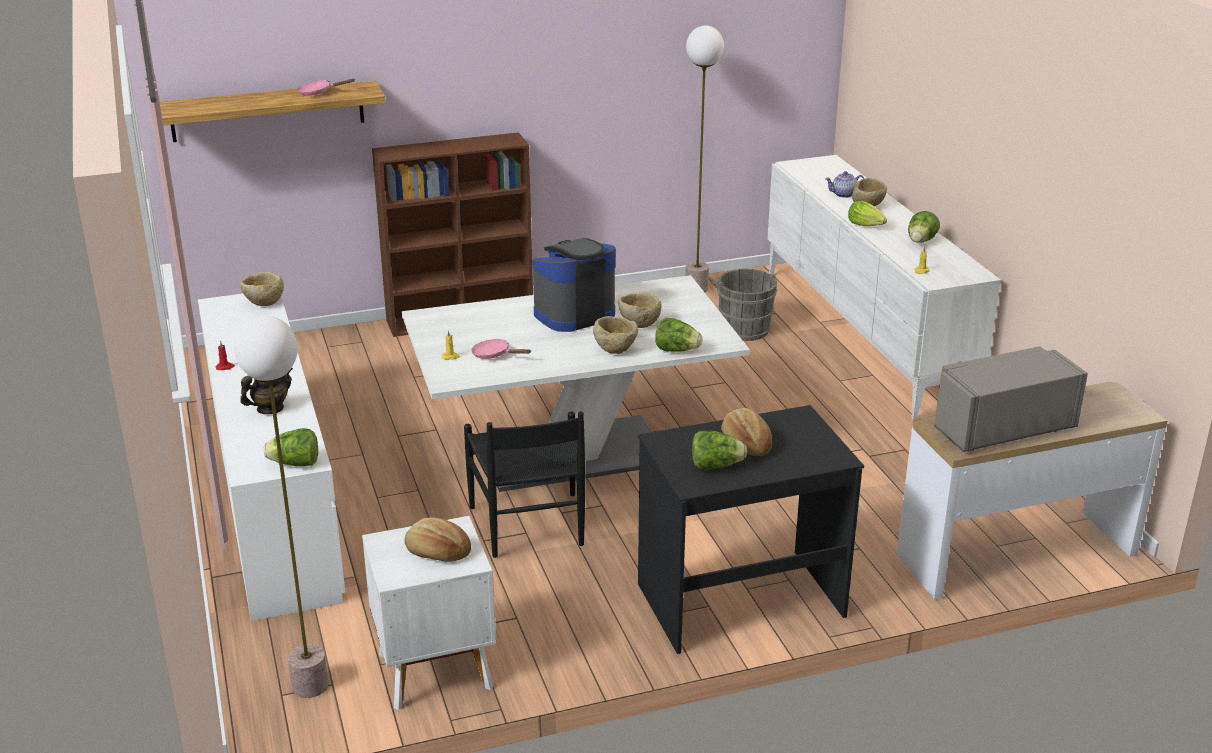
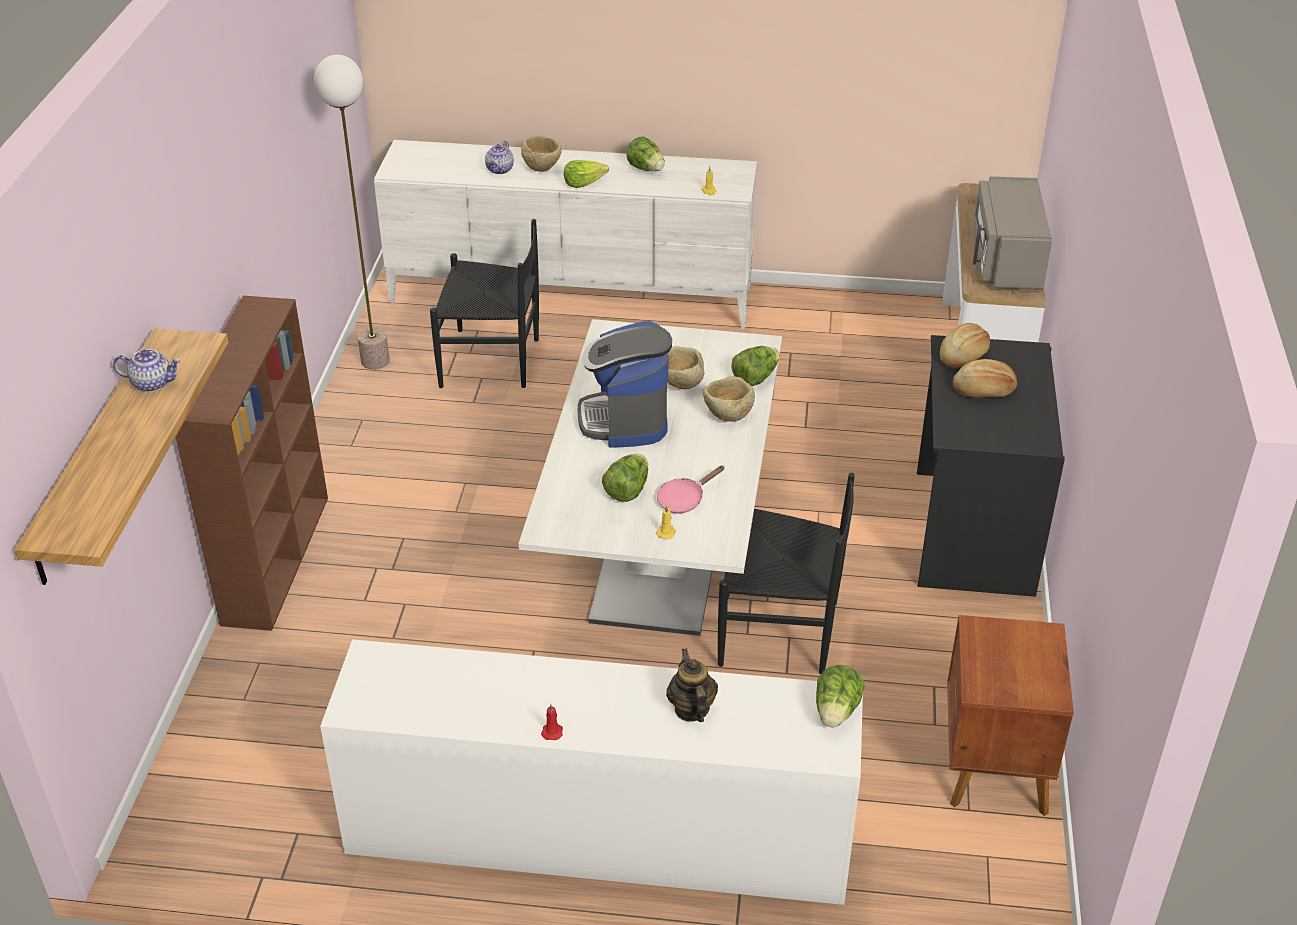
camera: 65 degrees left, 10 degrees up
floor lamp [234,316,328,698] -> none
beige bowl [240,272,284,306] -> none
pink frying pan [298,79,355,96] -> teapot [113,349,181,392]
white nightstand [362,516,496,710] -> brown nightstand [947,615,1074,816]
bread [405,518,471,562] -> bread moved to [940,323,990,368]
lettuce [692,431,747,470] -> lettuce moved to [602,454,648,502]
grey bucket [711,269,777,341] -> black chair [430,219,539,388]

